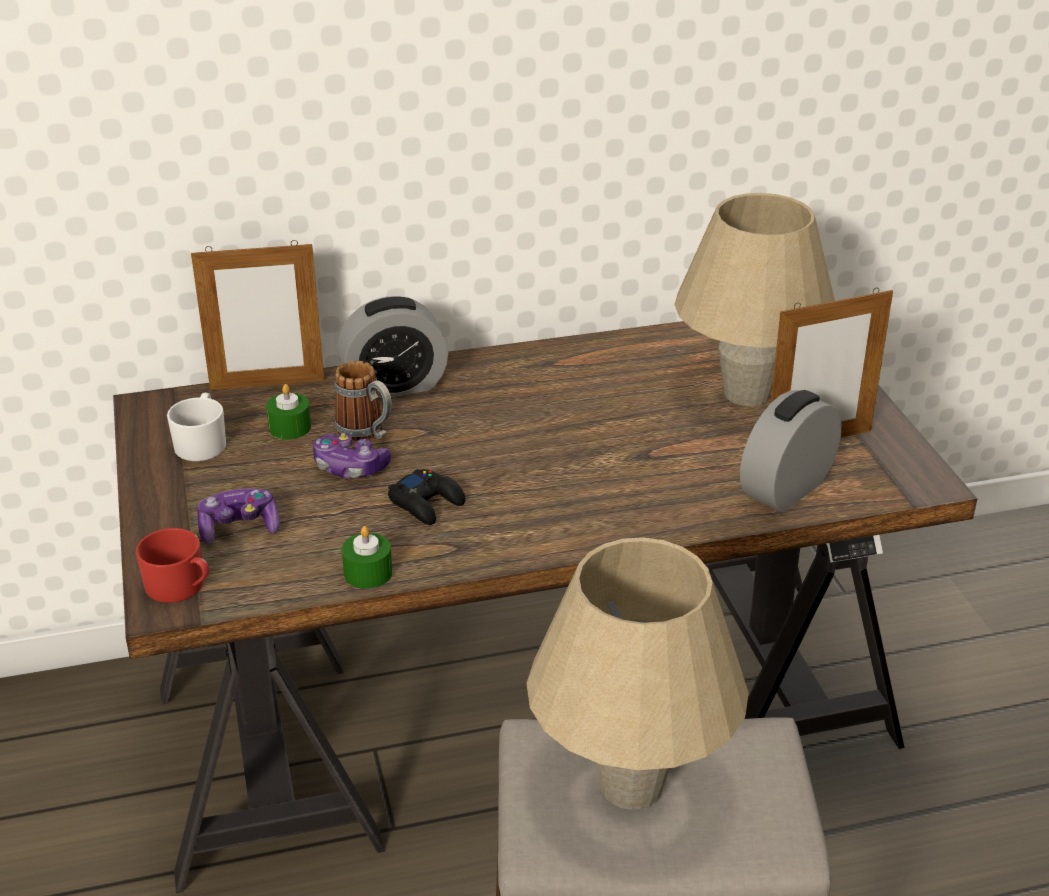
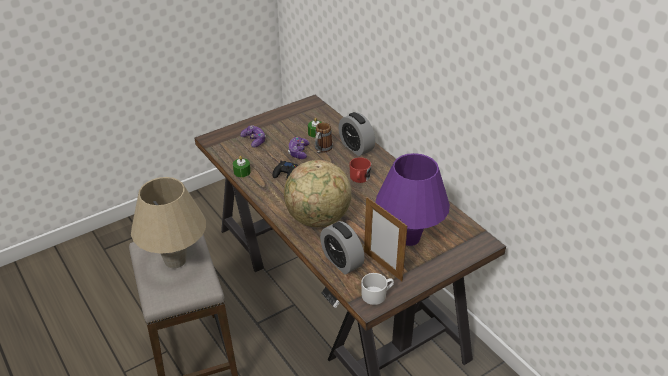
camera: 70 degrees right, 5 degrees up
red mug [136,528,209,603] -> red mug moved to [350,157,371,183]
white mug [167,393,226,461] -> white mug moved to [361,273,394,305]
picture frame [191,240,324,390] -> none
beige table lamp [674,193,835,406] -> purple table lamp [375,153,450,246]
alarm clock [740,390,842,512] -> alarm clock turned 150 degrees counterclockwise [320,221,365,274]
none -> globe [284,160,352,227]

